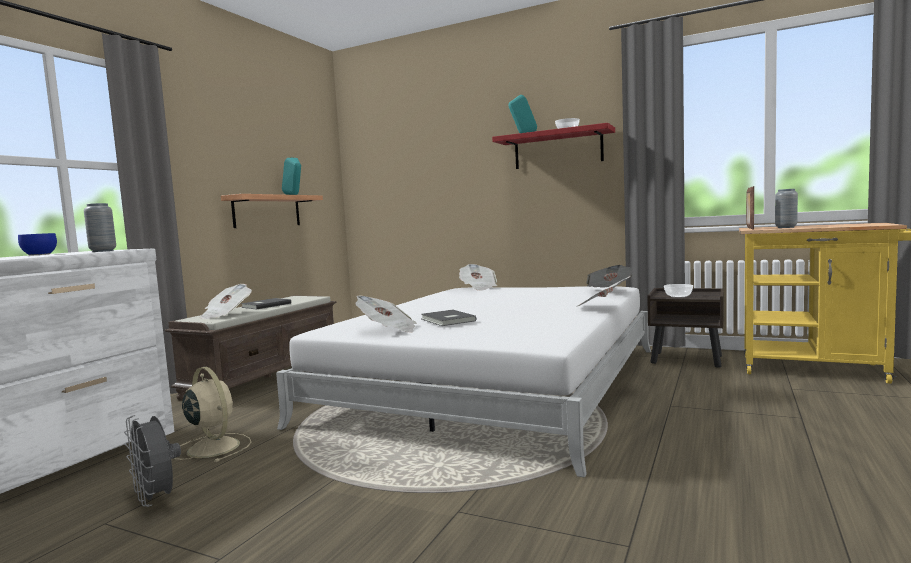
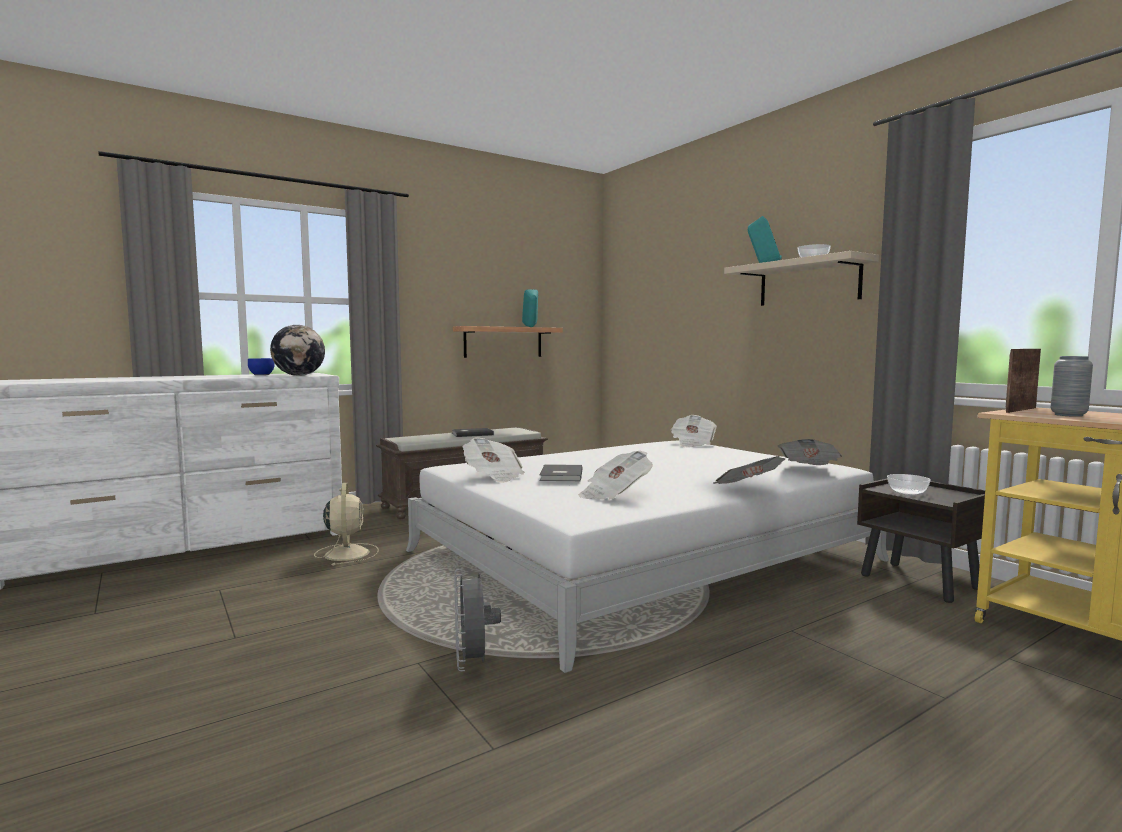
camera: 30 degrees right, 0 degrees up
grey vase [84,203,116,252] -> globe [270,325,325,376]
grey fan [124,415,181,507] -> grey fan moved to [454,569,501,671]
newspaper [200,284,252,319] -> newspaper moved to [579,451,653,500]
red shelf [492,123,615,169] -> beige shelf [724,251,879,306]

